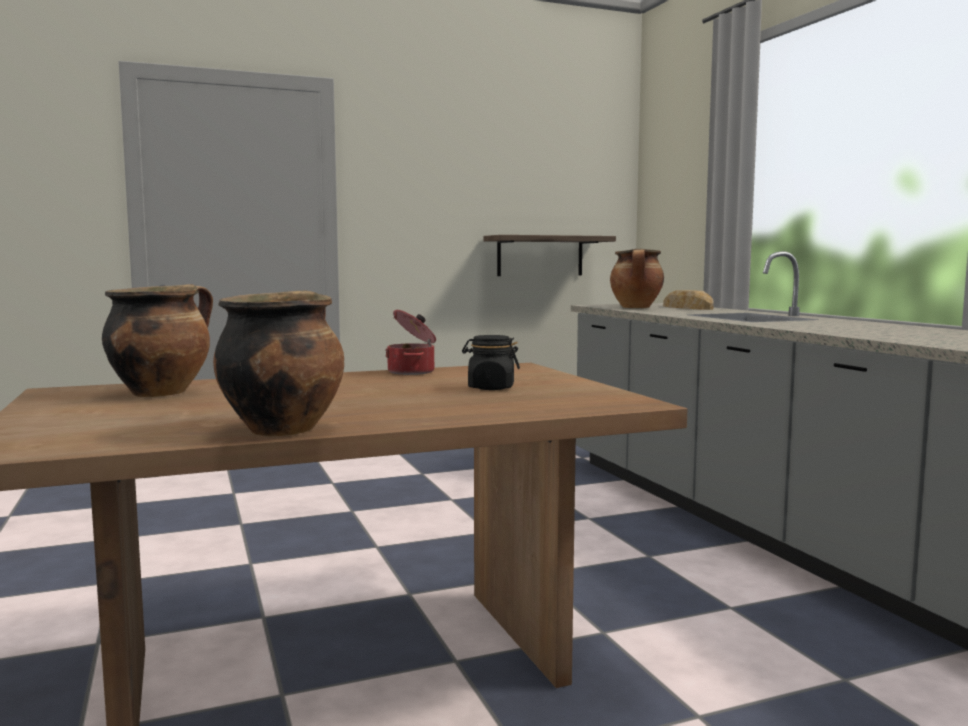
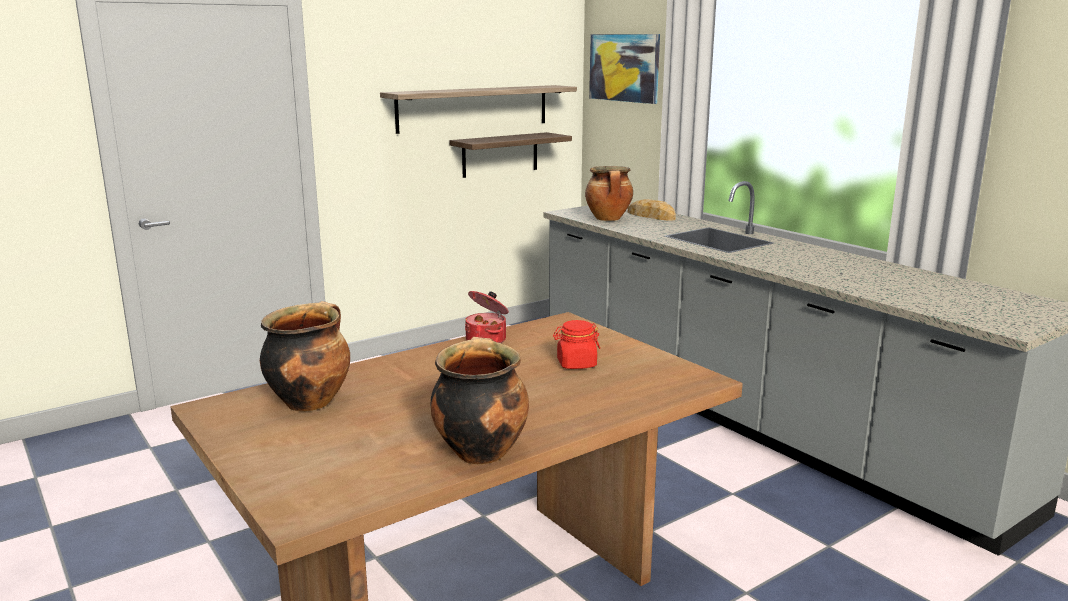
camera: 15 degrees left, 10 degrees up
black jar [462,335,520,390] -> red jar [553,320,600,369]
none -> shelf [380,85,577,134]
none -> picture [589,34,660,104]

